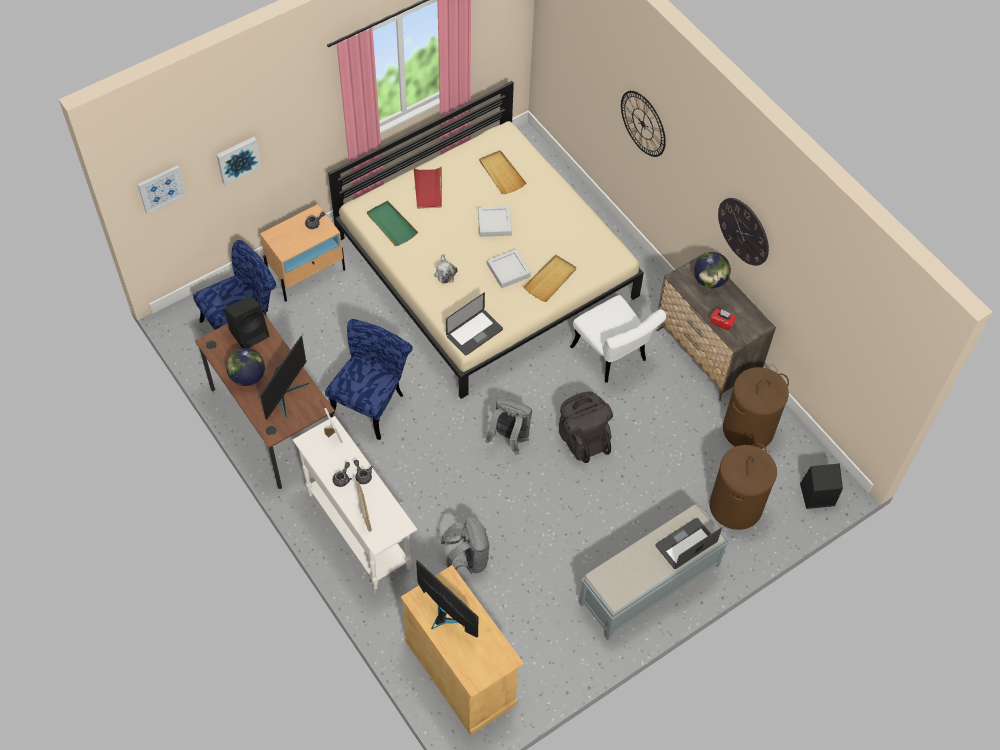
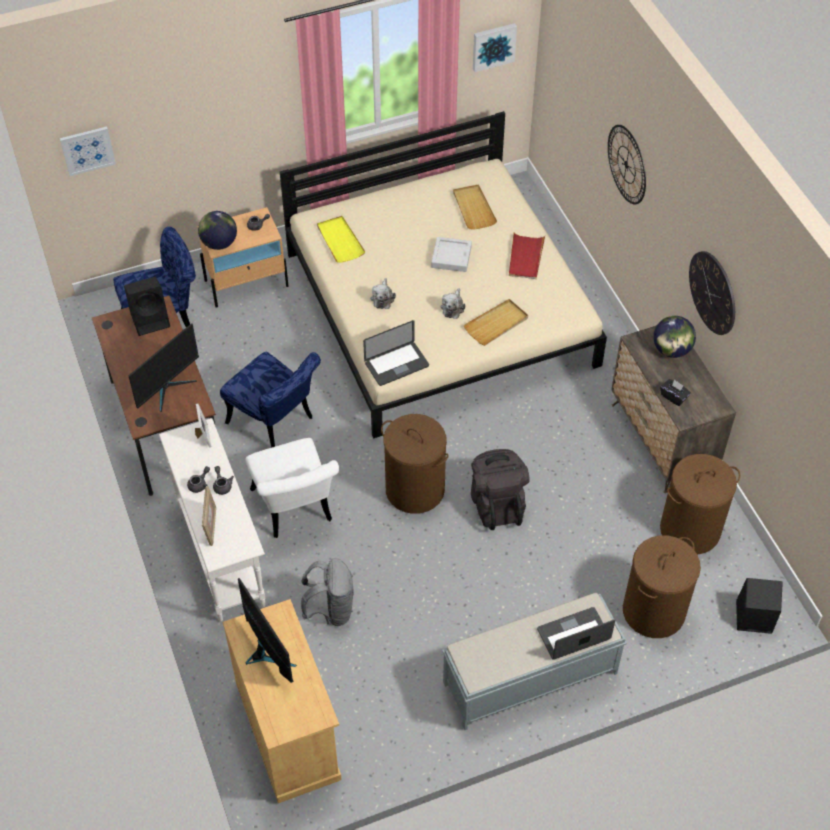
camera: 15 degrees right, 5 degrees down
picture [216,137,262,185] -> picture moved to [473,23,517,72]
globe [226,348,265,386] -> globe moved to [198,211,237,250]
blue chair [325,319,413,440] -> blue chair turned 90 degrees clockwise [220,352,321,448]
green tray [367,201,418,246] -> yellow tray [317,216,365,263]
red tray [413,166,442,209] -> red tray moved to [509,232,545,279]
grey backpack [485,398,532,455] -> brown laundry basket [381,414,449,514]
grey tray [487,249,531,288] -> plush toy [441,288,466,319]
white chair [570,295,666,383] -> white chair moved to [245,438,339,538]
red tissue box [710,309,736,331] -> black tissue box [660,379,691,406]

